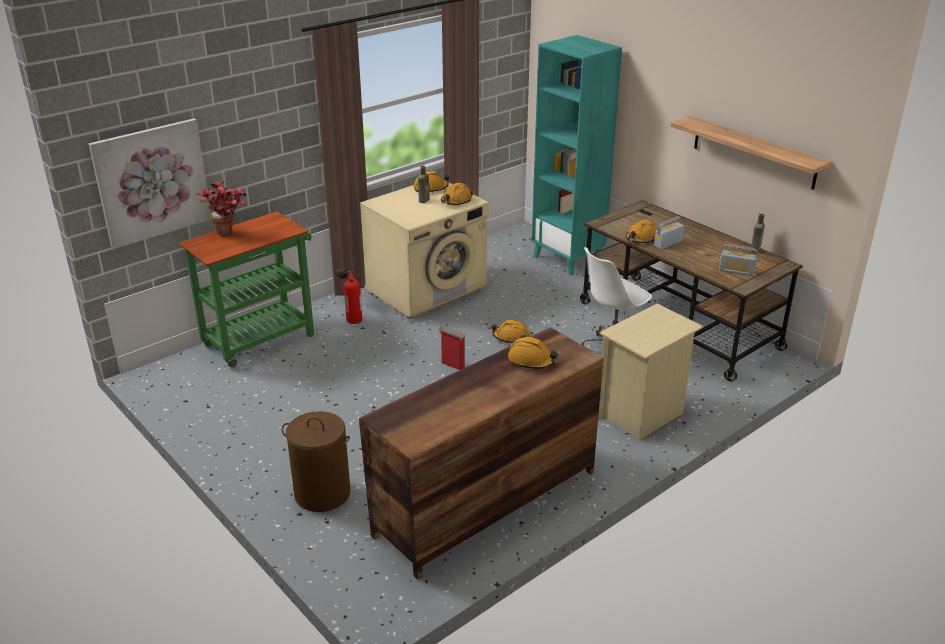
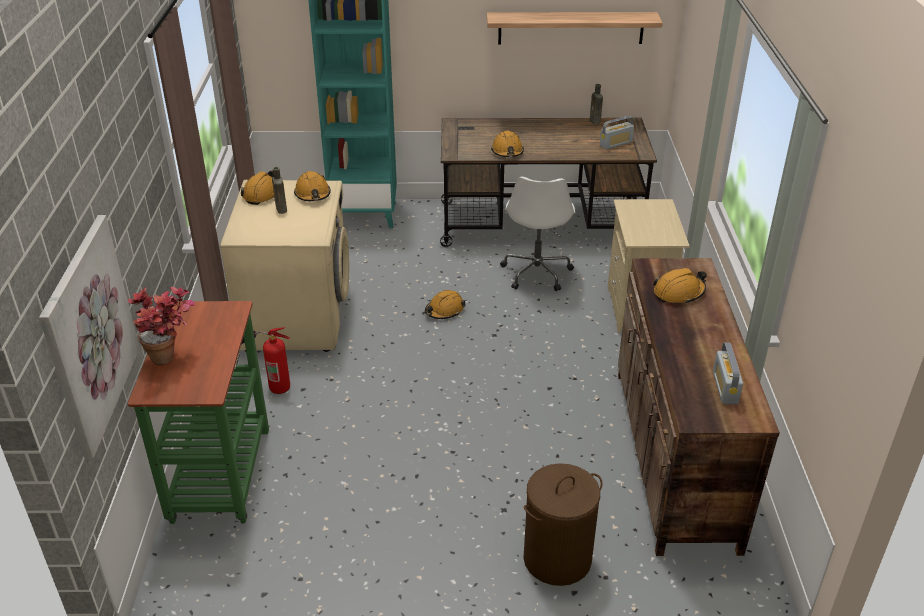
camera: 50 degrees left, 5 degrees up
cardboard box [439,327,466,370] -> none
radio [654,216,685,249] -> radio moved to [713,343,743,404]

